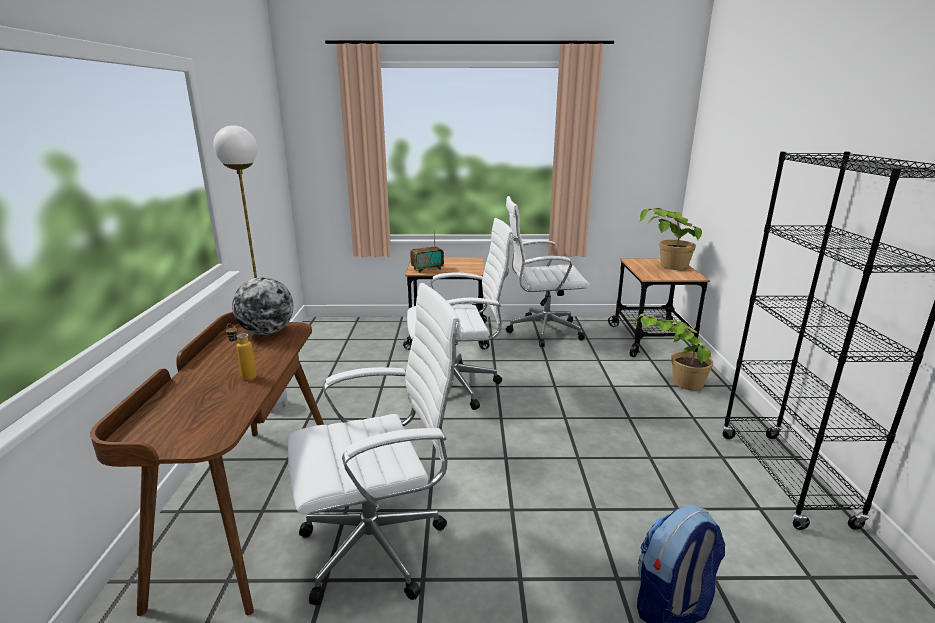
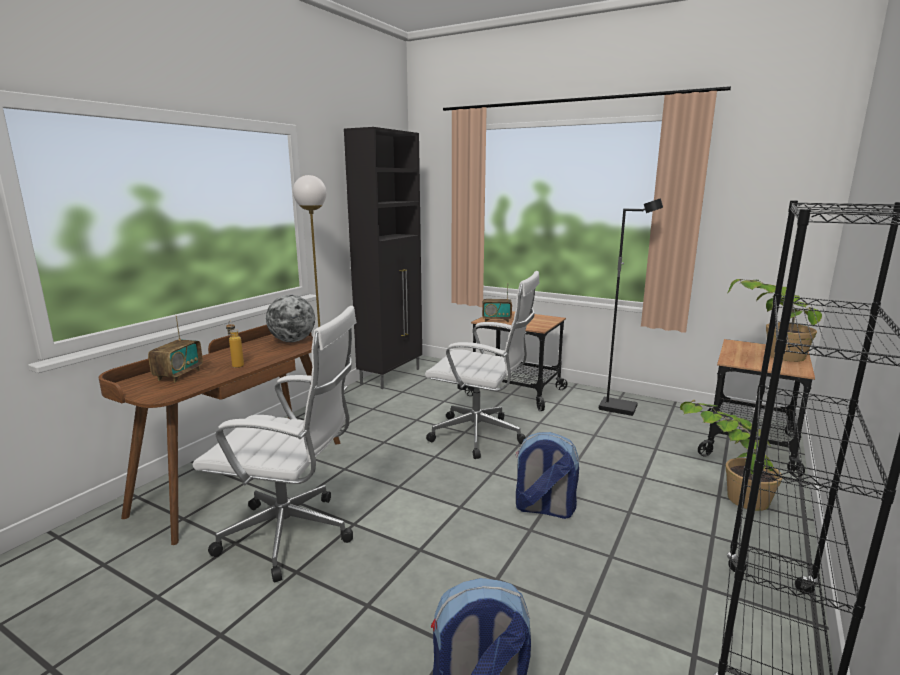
camera: 30 degrees right, 5 degrees down
white office chair [506,196,590,347] -> black floor lamp [598,198,663,416]
none -> radio [148,316,203,382]
none -> black cabinet [344,127,422,389]
none -> backpack [515,432,579,519]

